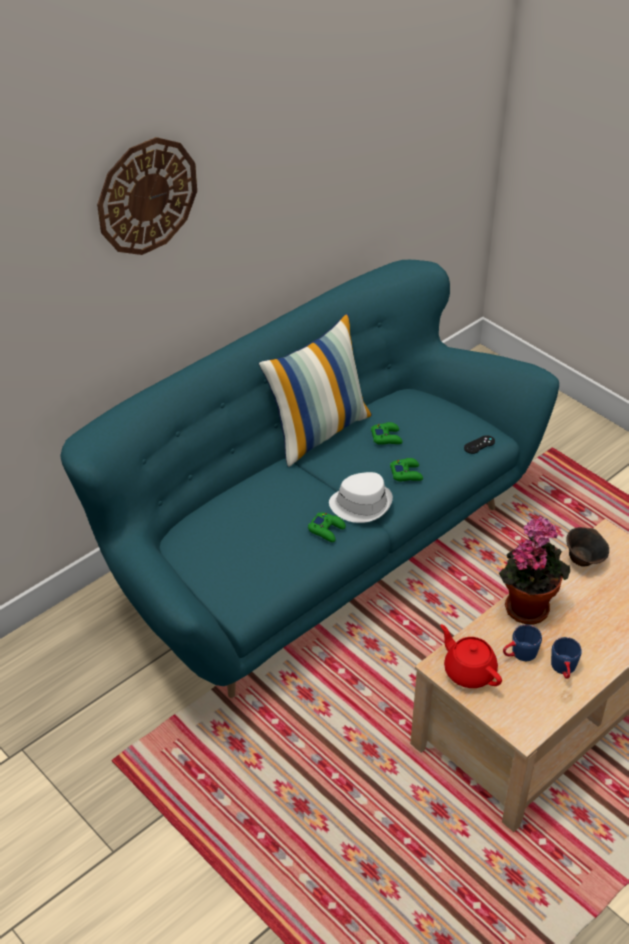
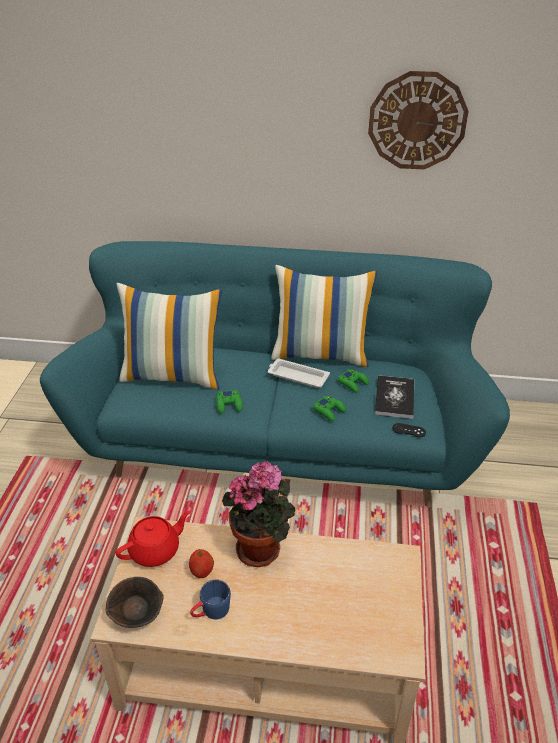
camera: 50 degrees right, 5 degrees down
wall clock [97,137,197,255] -> wall clock moved to [368,71,469,169]
white hat [329,472,393,523] -> none
red teapot [440,624,502,688] -> red teapot turned 45 degrees clockwise [116,511,190,567]
blue mug [503,625,542,661] -> apple [189,549,214,578]
brown bowl [566,527,609,567] -> brown bowl moved to [106,577,164,628]
none -> pillow [117,283,222,390]
none -> white tray [268,359,330,387]
none -> book [375,375,414,419]

